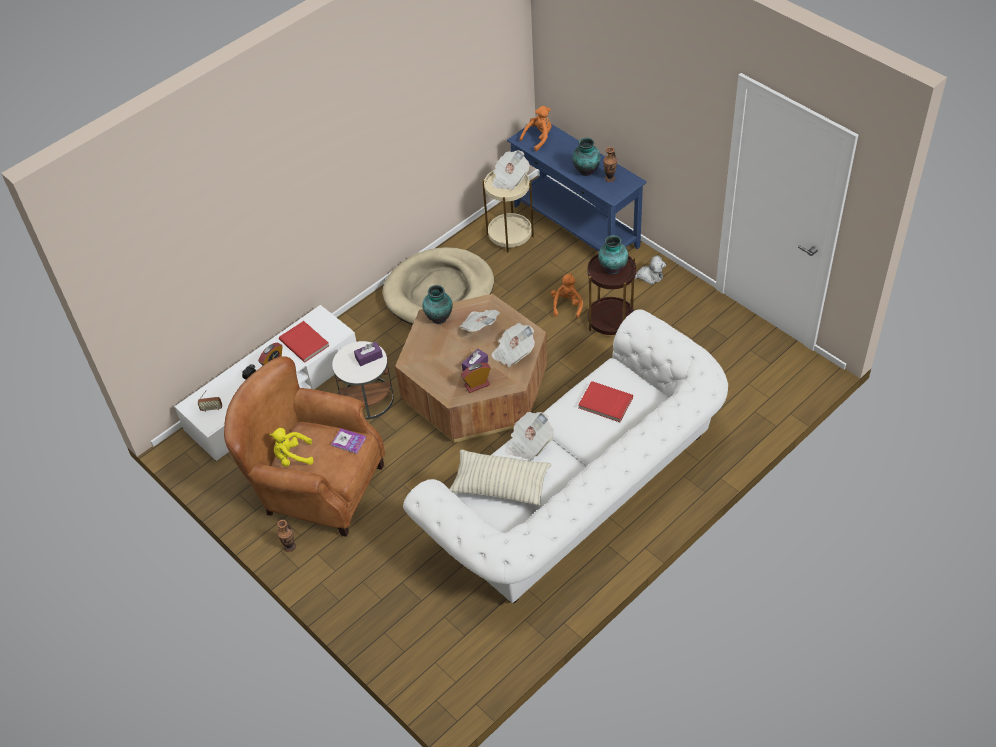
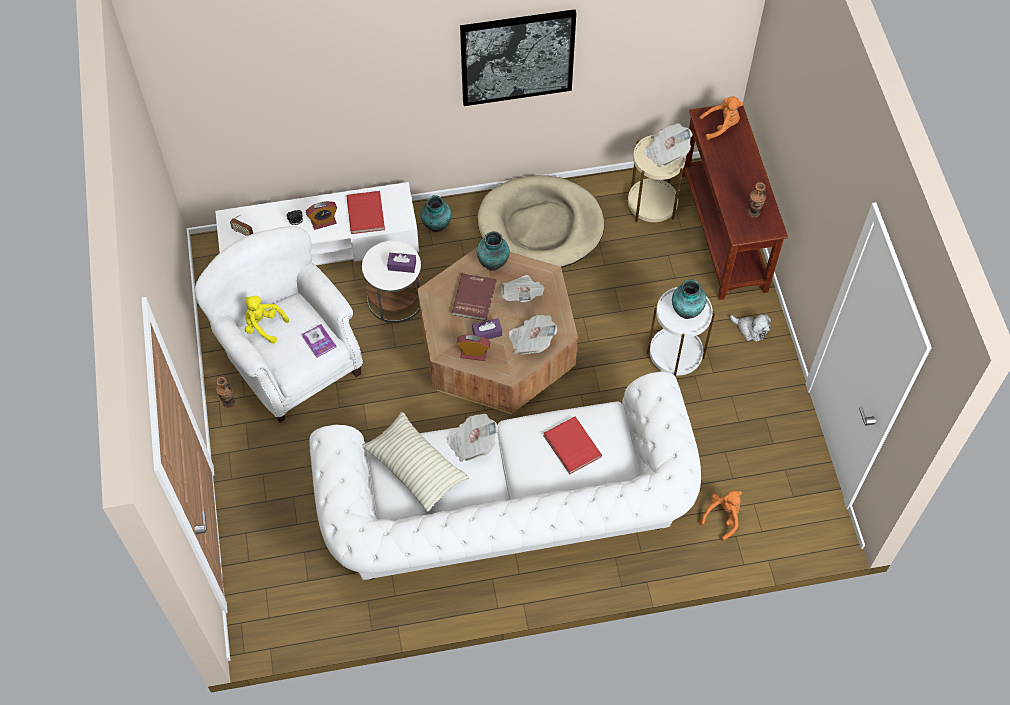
camera: 30 degrees right, 10 degrees up
brown armchair [224,356,385,537] -> white armchair [194,226,363,423]
blue console table [507,124,647,252] -> brown console table [682,105,788,300]
orange plush toy [551,273,583,318] -> orange plush toy moved to [700,490,742,541]
vase [572,138,601,176] -> vase moved to [421,195,451,232]
brown side table [588,251,636,335] -> white side table [647,287,715,377]
none -> red book [452,273,497,321]
none -> picture [460,9,576,106]

